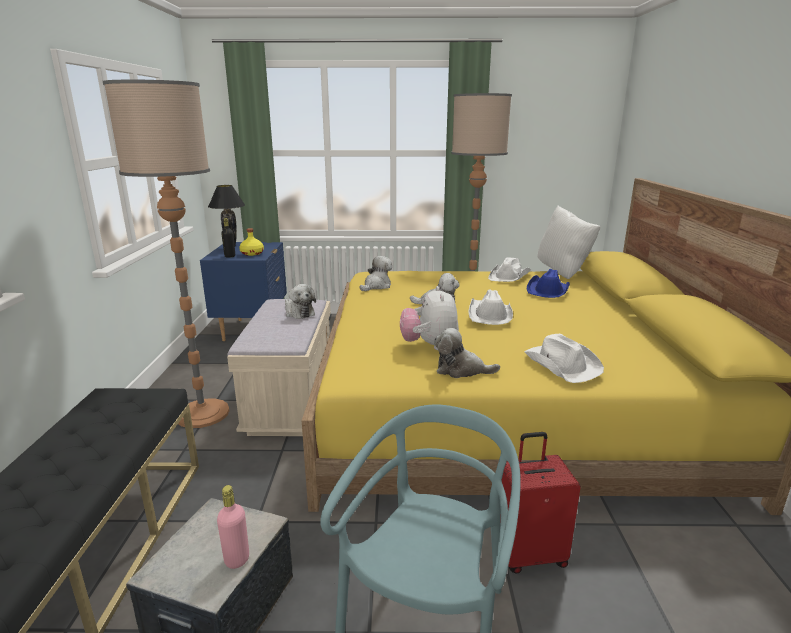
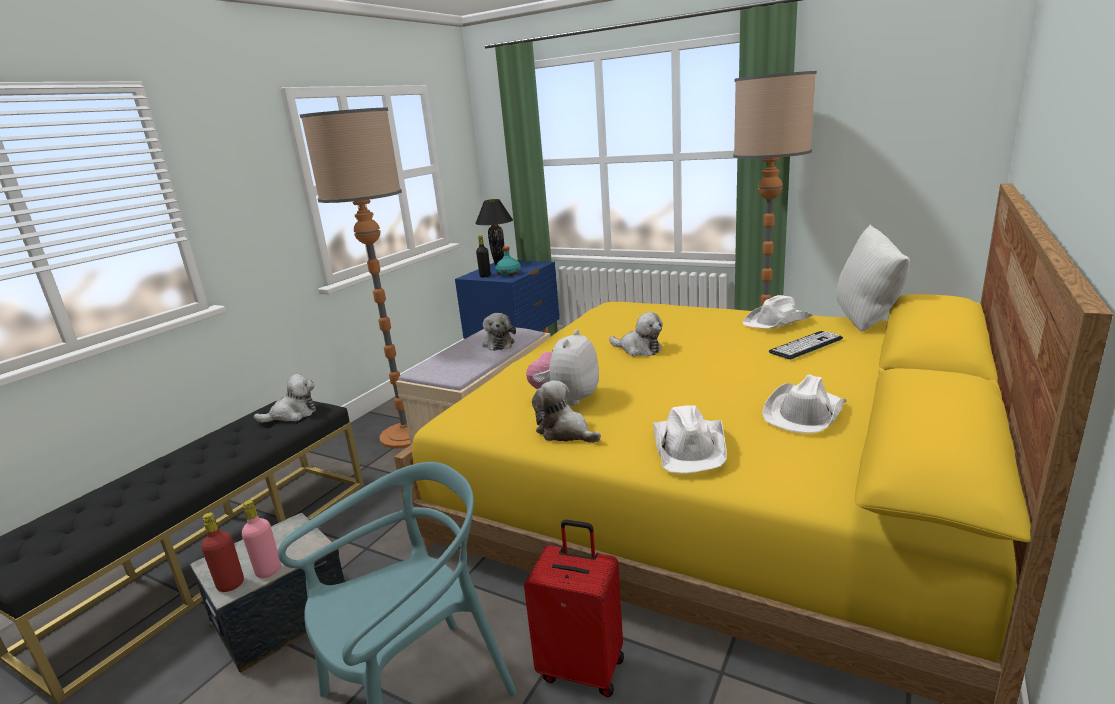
camera: 30 degrees right, 0 degrees up
yellow bottle [239,228,264,256] -> turquoise bottle [495,247,521,276]
plush toy [360,256,392,291] -> plush toy moved to [254,374,316,423]
white hat [468,289,513,325] -> white hat moved to [762,374,847,433]
blue hat [527,269,570,298] -> keyboard [769,331,843,359]
none -> red bottle [201,512,244,592]

